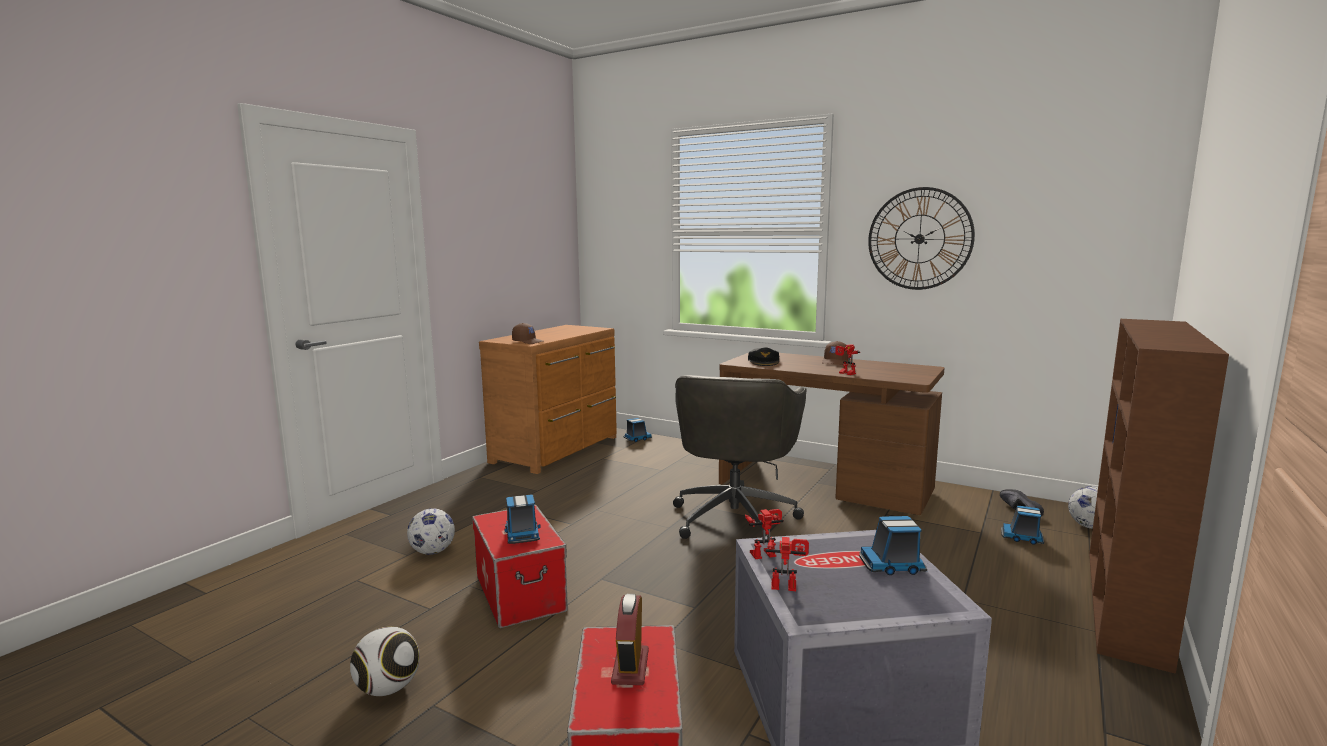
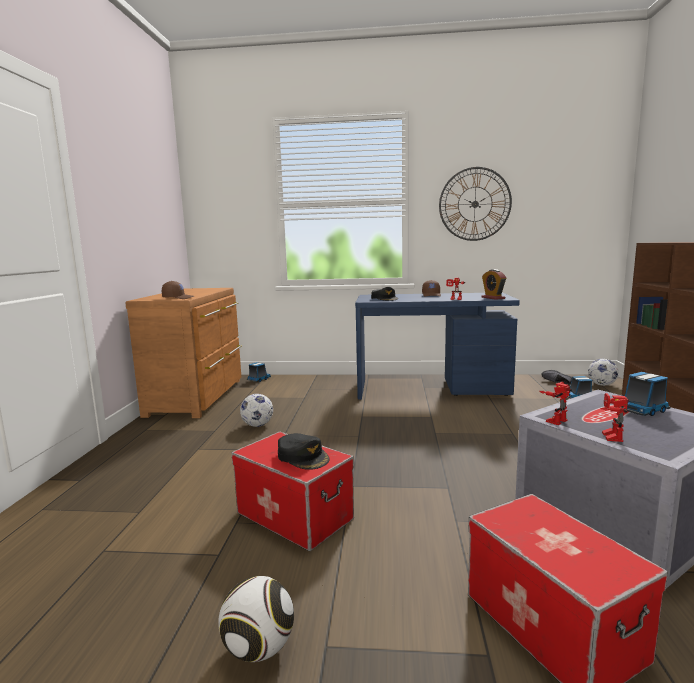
camera: 25 degrees left, 0 degrees up
football [407,508,455,555] -> football moved to [240,394,273,427]
toy truck [505,495,541,544] -> black cap [278,433,330,470]
alarm clock [611,594,649,685] -> alarm clock moved to [481,269,506,300]
grey office chair [673,375,807,539] -> none
brown desk [719,353,944,515] -> blue desk [355,293,520,400]
toy robot [765,537,809,591] -> toy robot turned 60 degrees counterclockwise [600,393,628,442]

